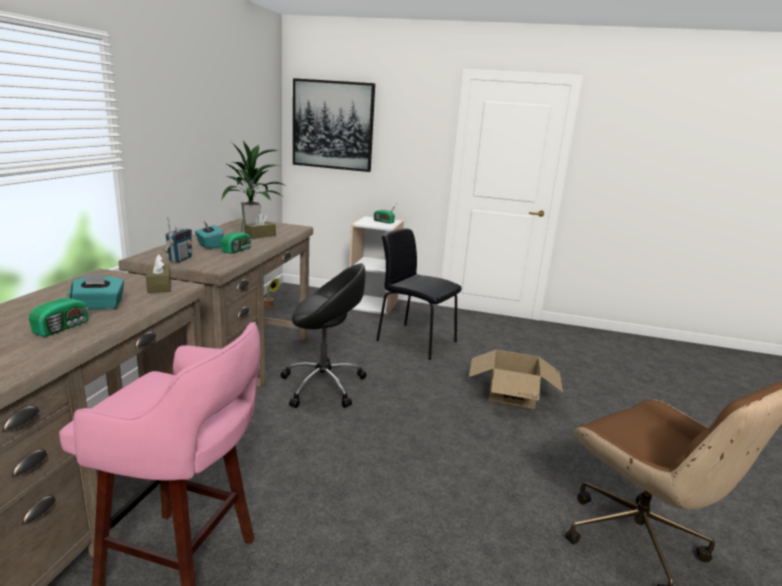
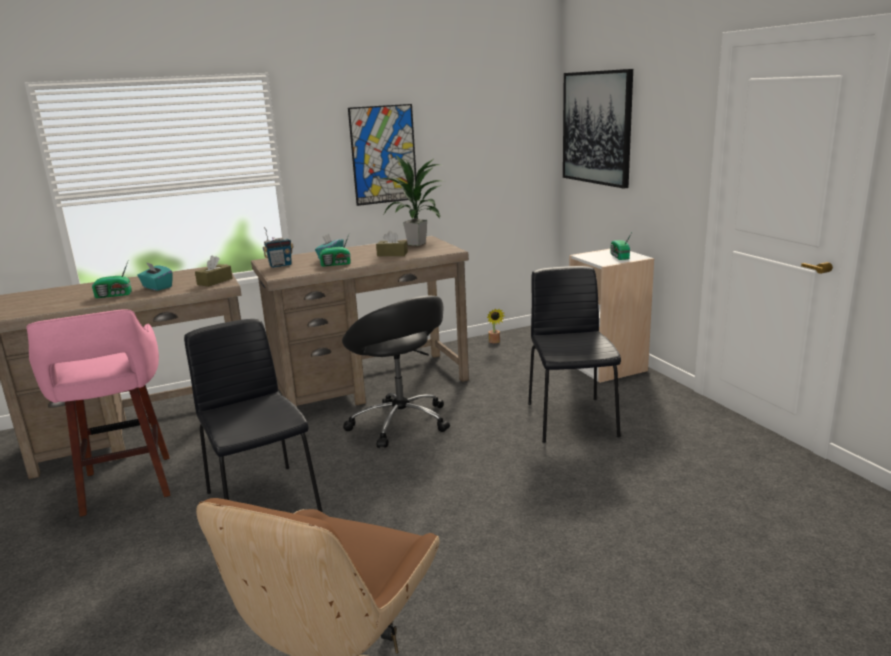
camera: 55 degrees right, 0 degrees up
cardboard box [469,350,563,409] -> none
none -> black chair [184,319,323,512]
none -> picture [348,104,417,206]

